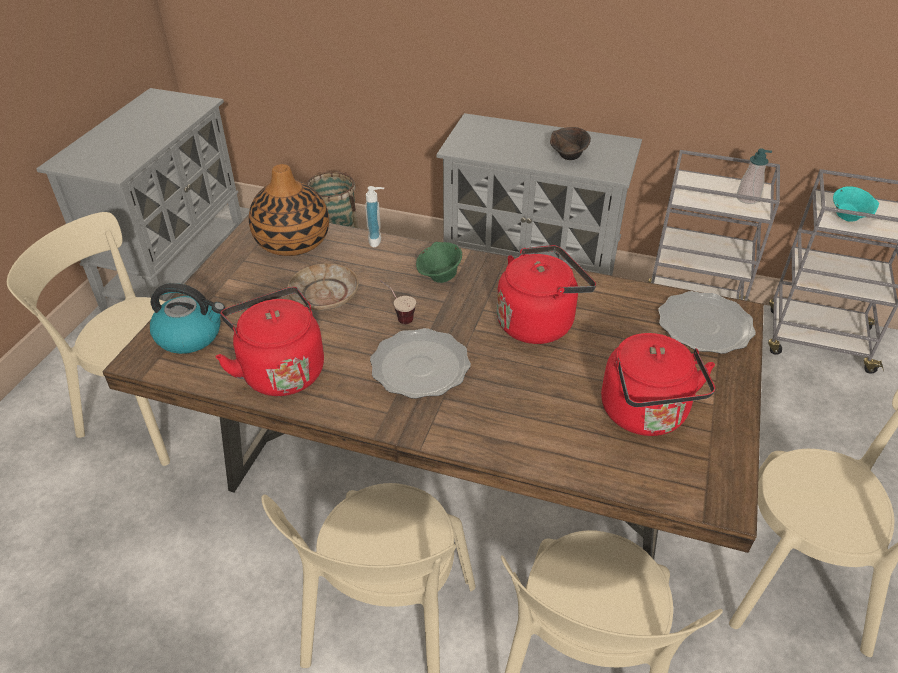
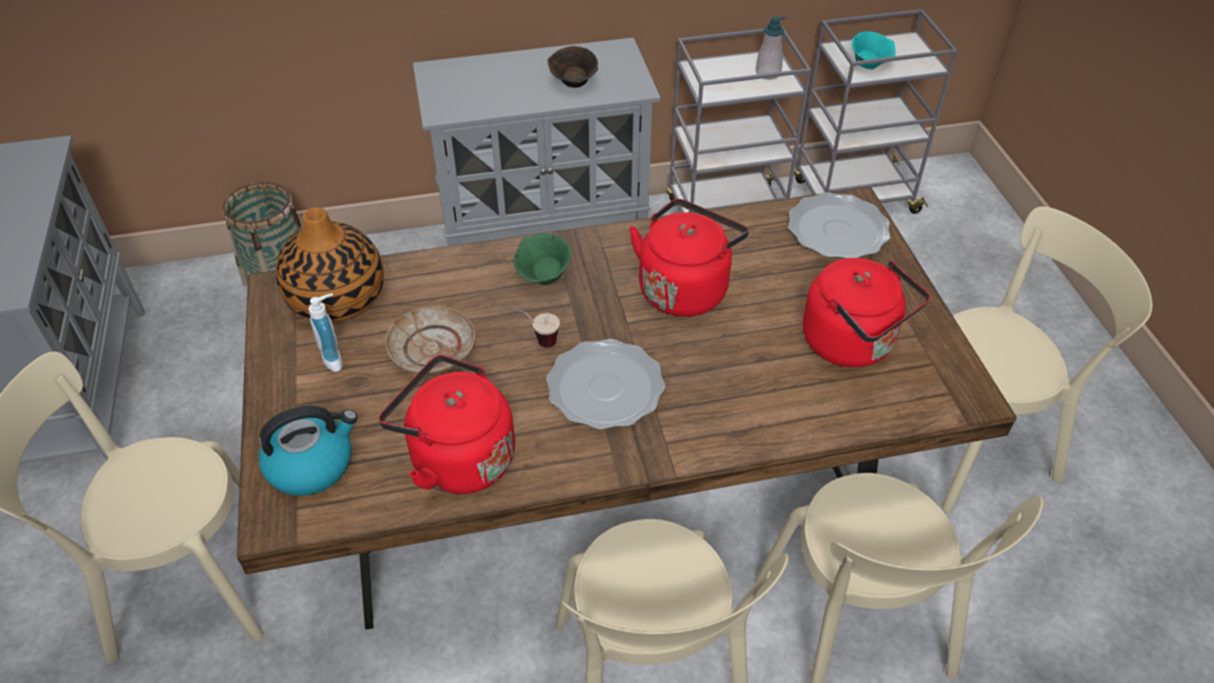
camera: 30 degrees left, 5 degrees up
soap dispenser [365,186,384,247] -> soap dispenser moved to [308,293,342,372]

